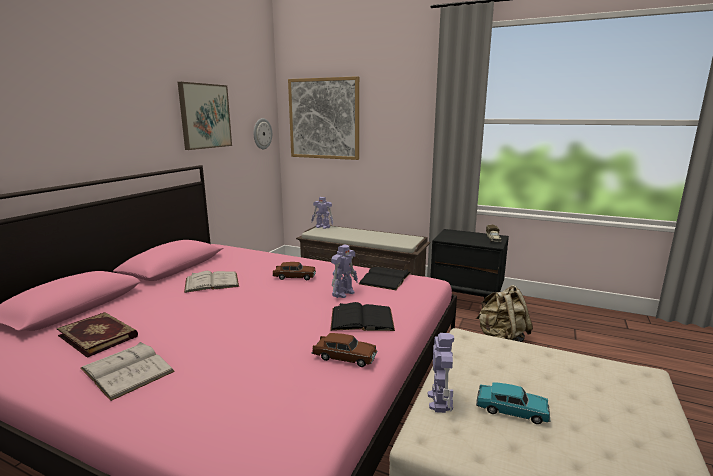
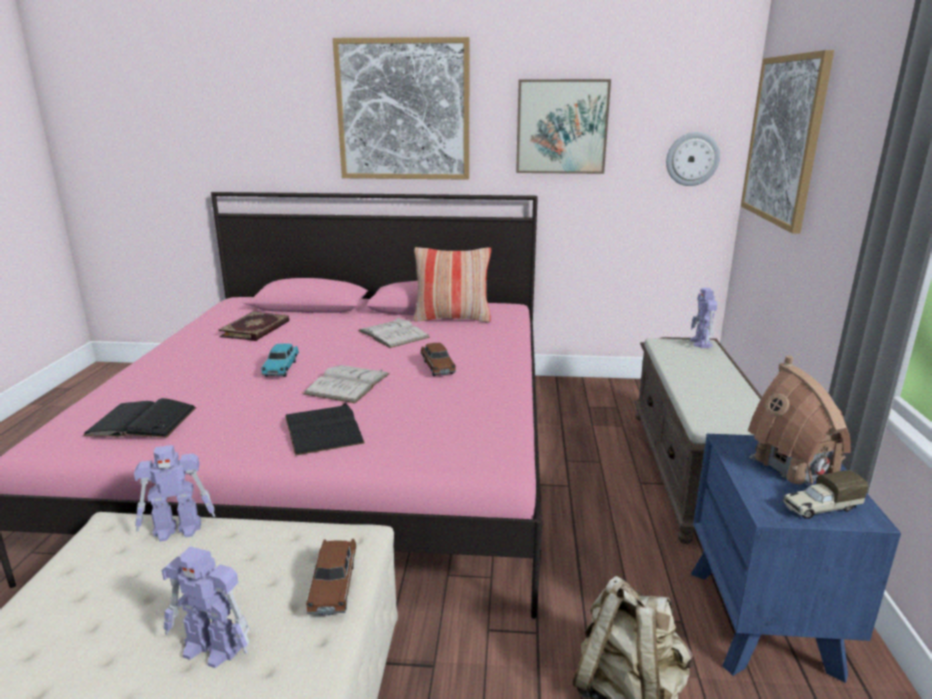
camera: 70 degrees right, 5 degrees up
white book [80,342,175,401] -> white book moved to [304,365,390,403]
brown toy car [312,333,378,367] -> brown toy car moved to [306,539,356,615]
toy robot [331,244,358,298] -> toy robot moved to [162,546,250,668]
black book [359,267,411,290] -> black book moved to [83,398,197,438]
black nightstand [430,229,509,304] -> blue nightstand [690,434,901,683]
turquoise toy car [476,382,550,424] -> turquoise toy car moved to [261,343,299,377]
none -> picture [333,37,469,180]
none -> pillow [413,247,491,323]
none -> toy house [748,355,851,485]

